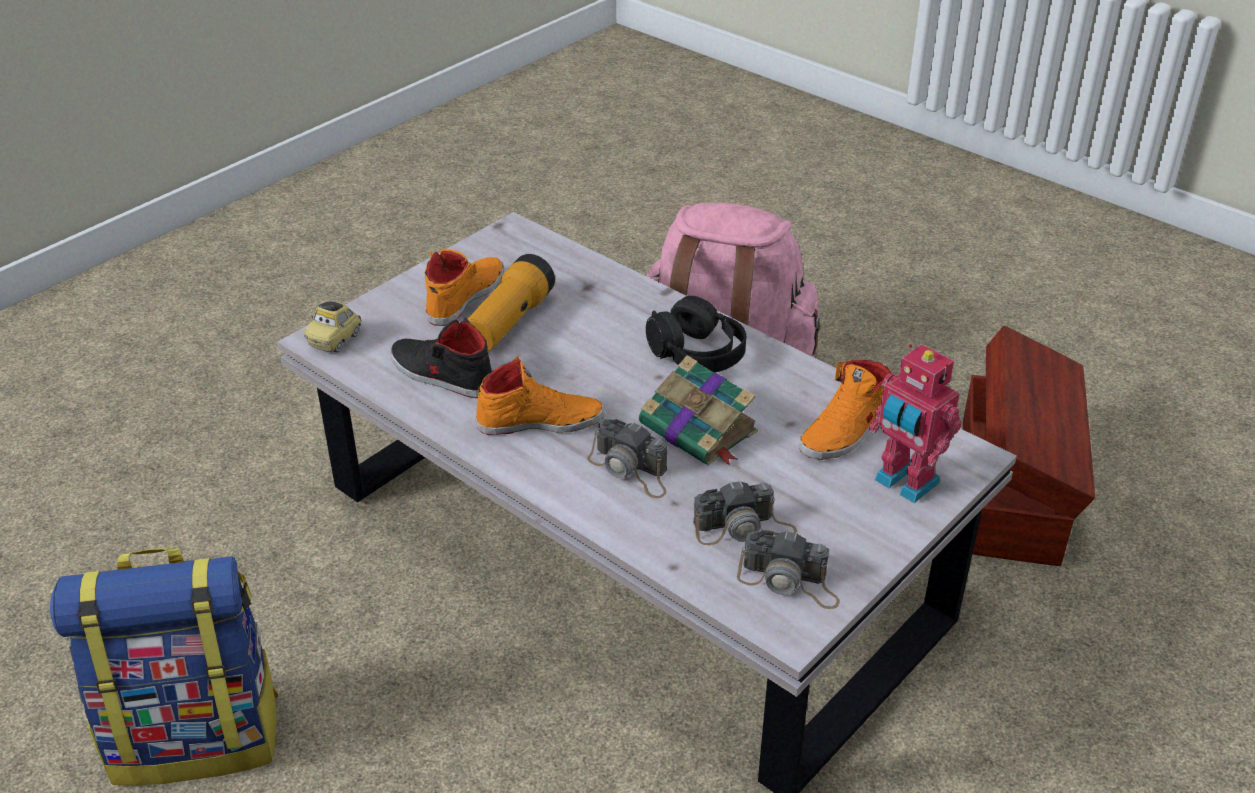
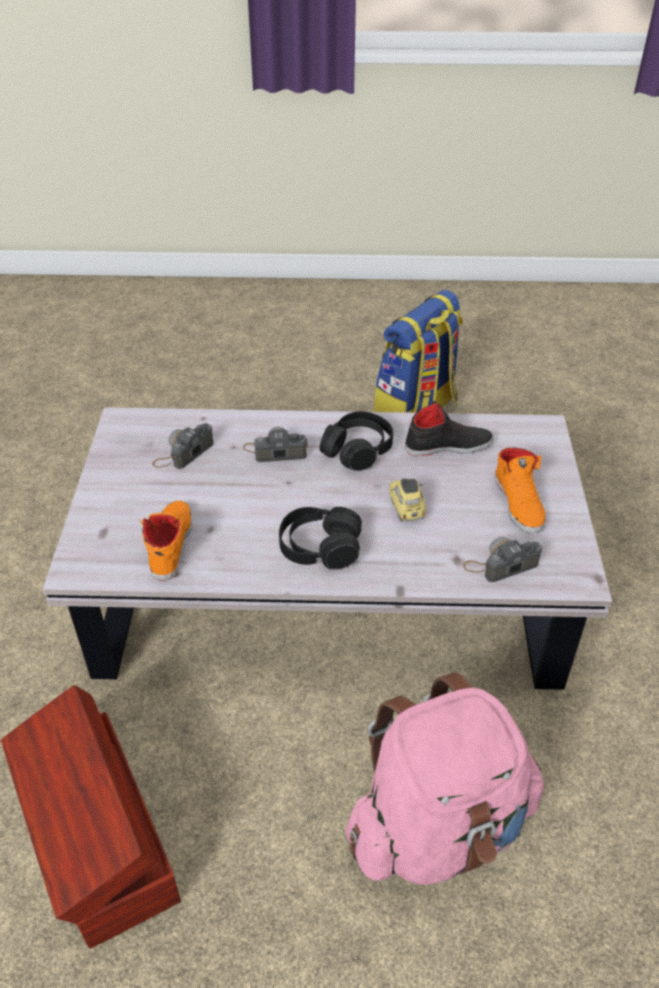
camera: 140 degrees right, 5 degrees up
toy car [304,301,362,352] -> toy car moved to [389,479,426,521]
flashlight [468,254,555,351] -> none
orange shoe [476,356,605,435] -> black headphones [319,411,393,471]
book [639,355,758,465] -> none
camera [737,530,840,609] -> camera moved to [463,537,542,582]
toy robot [869,344,962,503] -> none

